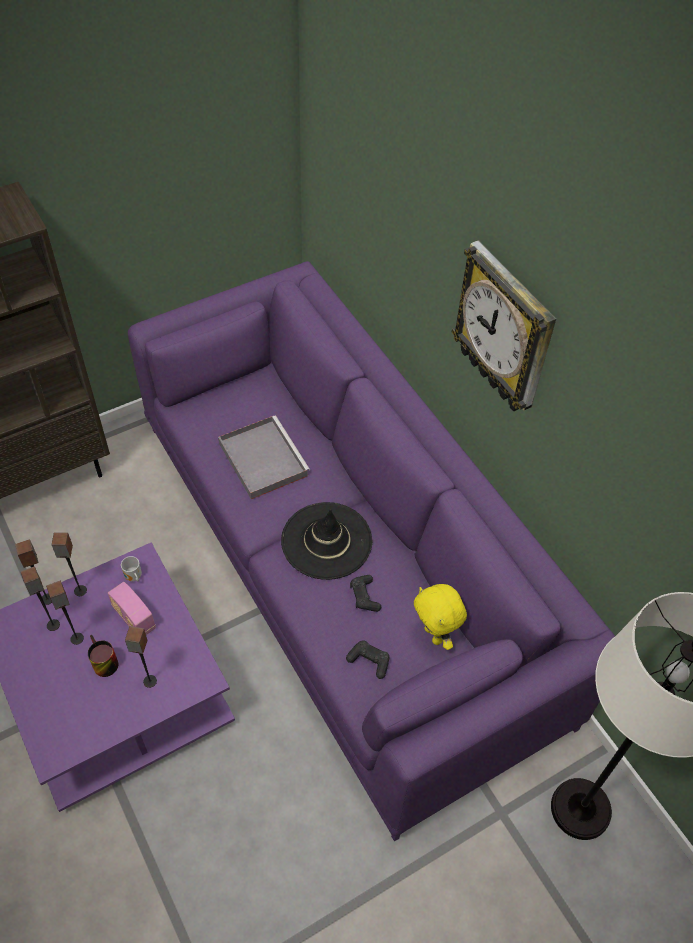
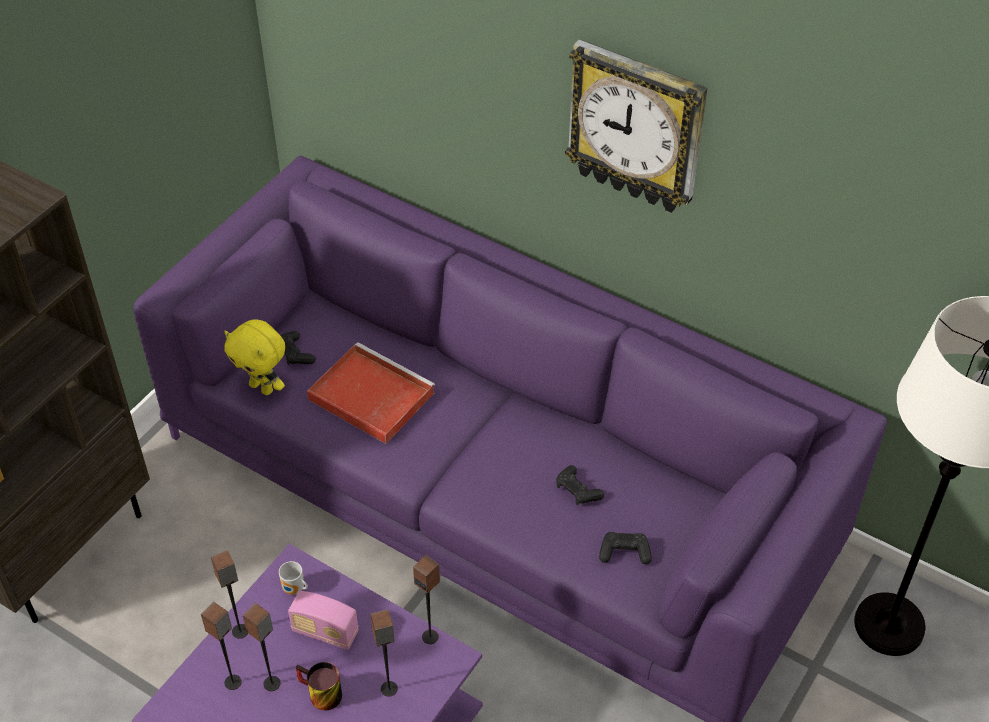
camera: 25 degrees left, 5 degrees down
speaker [15,540,52,605] -> speaker moved to [413,555,440,644]
grey tray [218,416,310,499] -> red tray [307,342,436,444]
black hat [281,502,373,580] -> none
yellow plush toy [414,584,467,650] -> yellow plush toy moved to [224,319,285,395]
none -> black game controller [281,331,316,365]

